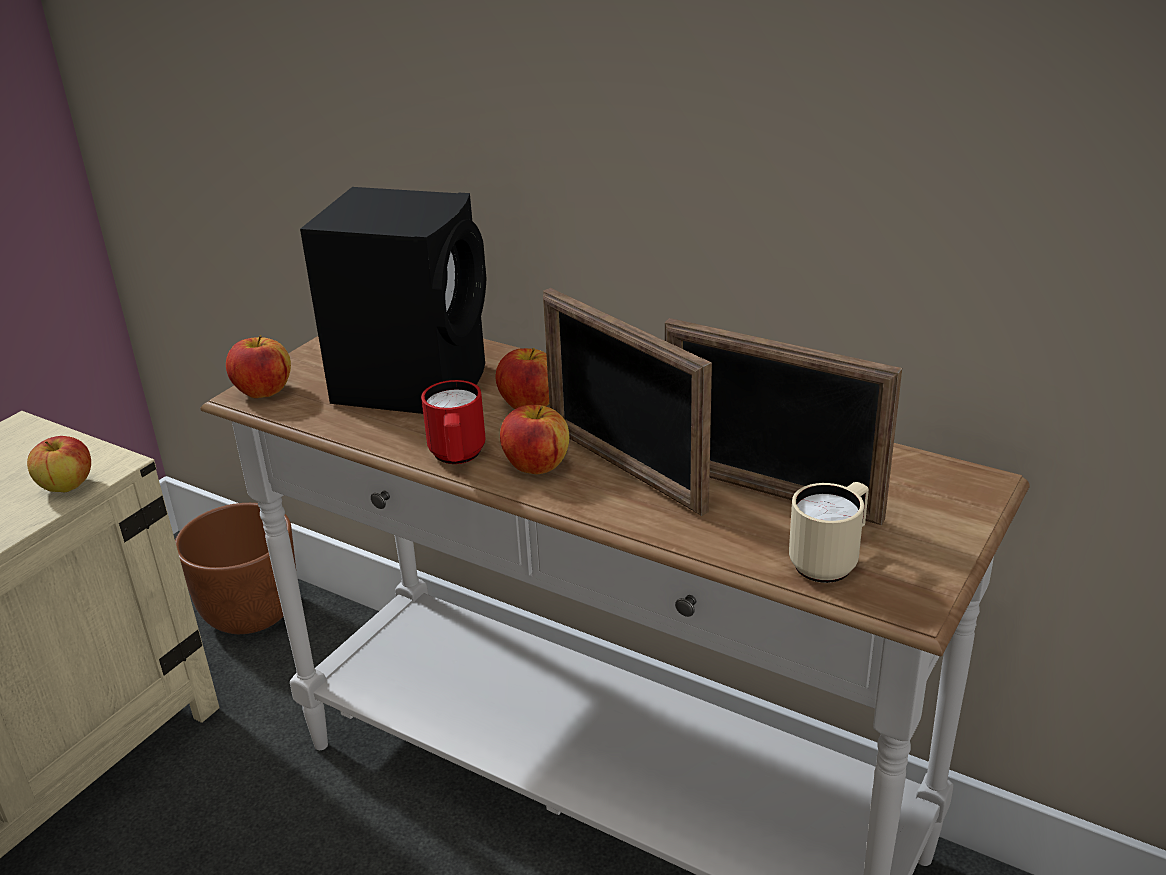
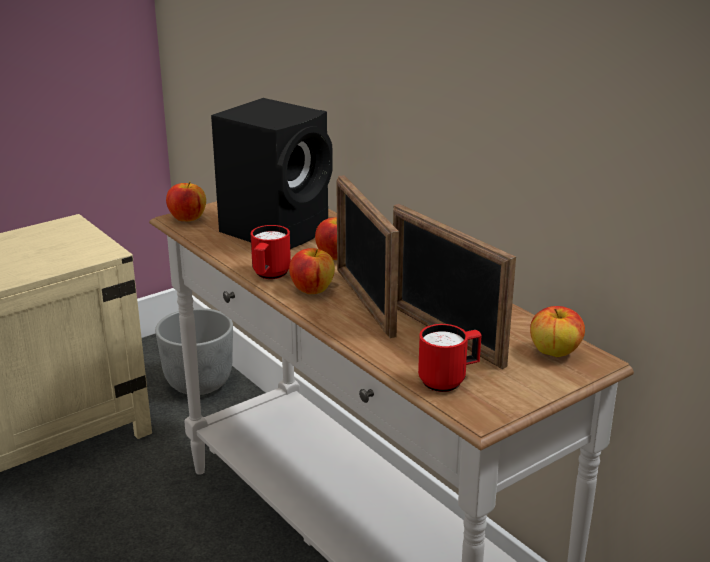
camera: 20 degrees right, 5 degrees down
apple [27,436,91,492] -> apple moved to [530,306,585,357]
brown planter [175,503,297,634] -> grey planter [155,308,233,395]
beige mug [789,482,869,583] -> red mug [418,324,481,392]

